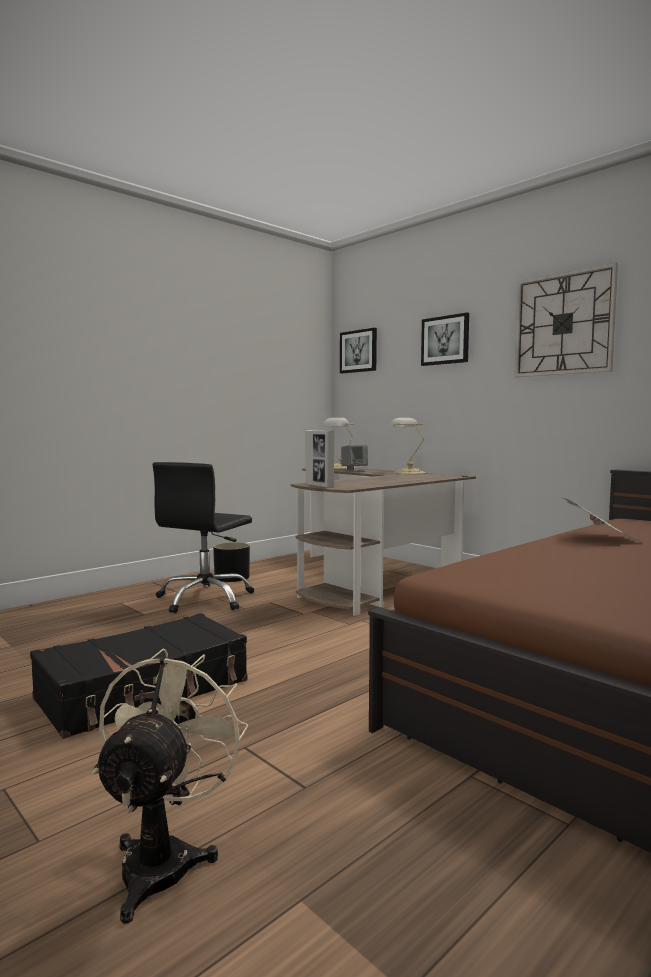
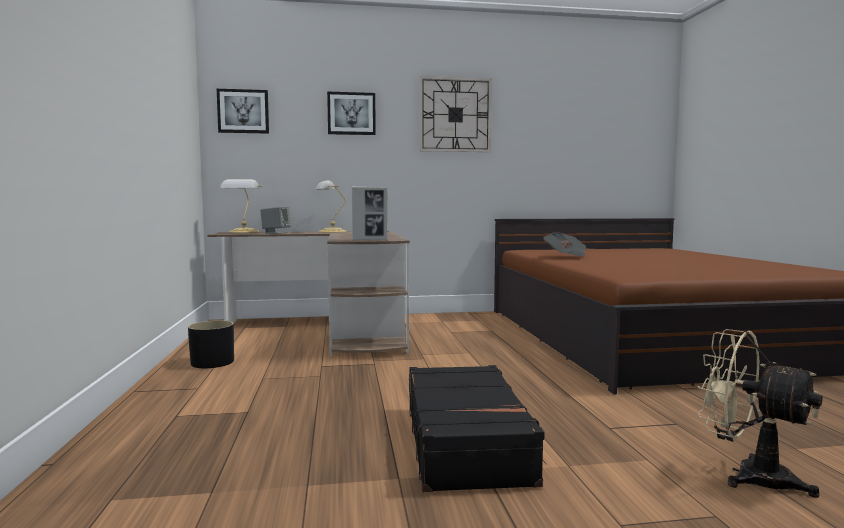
camera: 55 degrees left, 0 degrees up
black office chair [153,462,254,613] -> none

